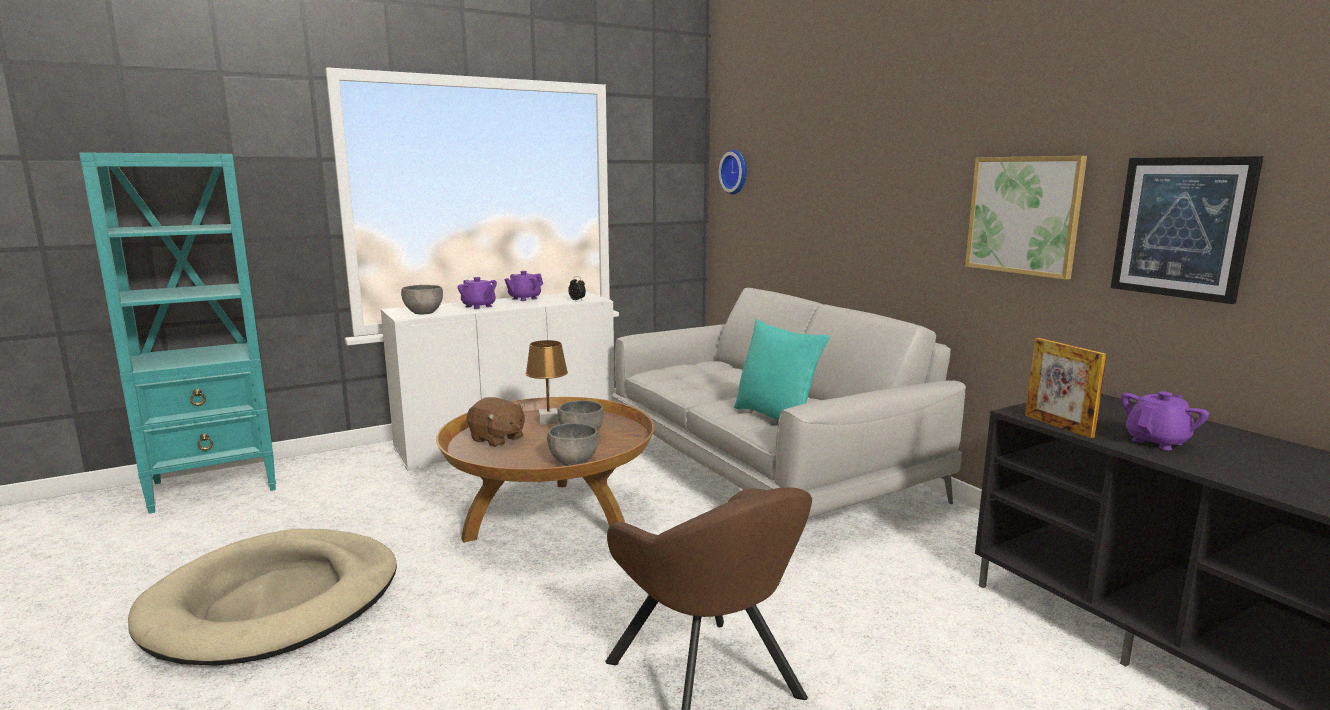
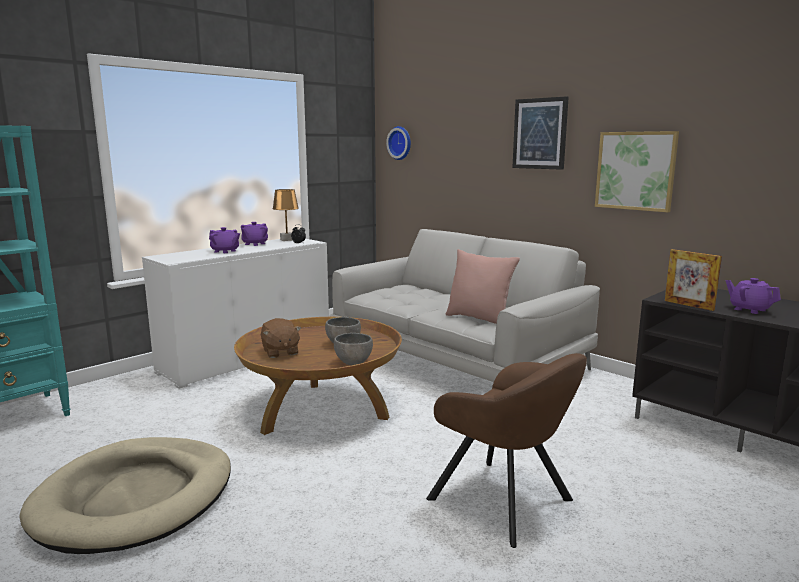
camera: 15 degrees left, 0 degrees up
grey bowl [401,285,443,314] -> none
brown plush toy [467,397,525,447] -> brown plush toy turned 45 degrees clockwise [261,318,301,358]
brown table lamp [526,340,568,425] -> brown table lamp moved to [273,189,299,241]
turquoise pillow [734,319,830,420] -> pink pillow [446,249,520,324]
picture [1111,156,1263,304] -> picture moved to [512,96,569,170]
purple teapot [1121,391,1209,450] -> purple teapot turned 75 degrees counterclockwise [726,278,781,314]

